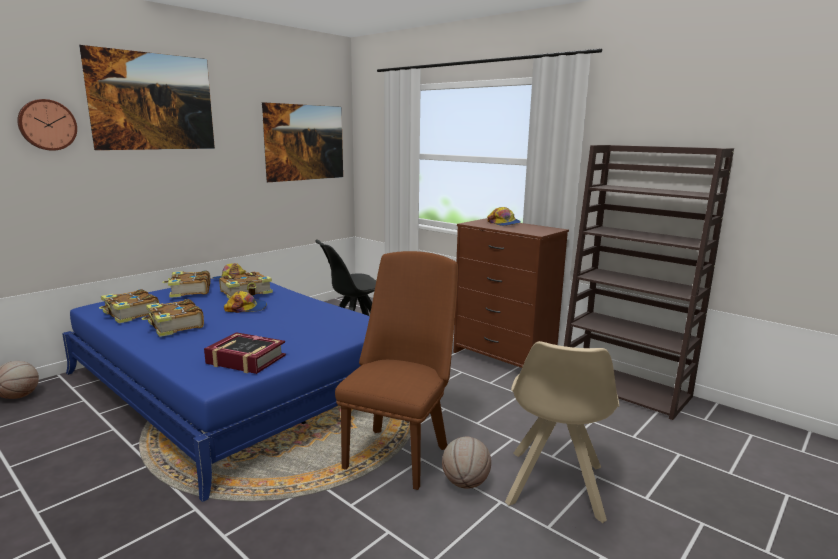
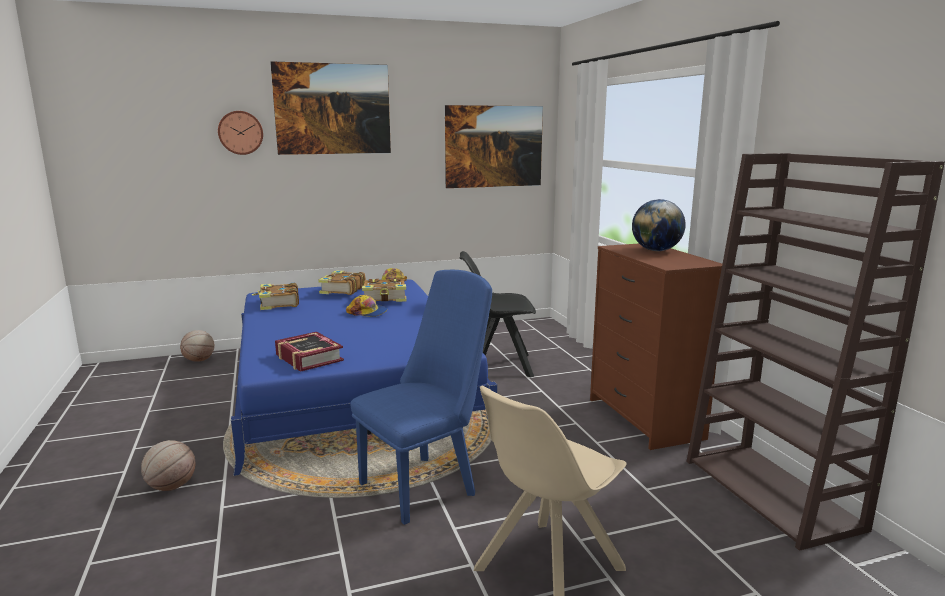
camera: 30 degrees right, 0 degrees up
book [141,299,204,337] -> none
brown chair [335,251,458,490] -> blue chair [351,270,492,525]
basketball [442,436,491,489] -> basketball moved to [141,440,195,491]
cap [487,207,521,226] -> globe [632,199,686,251]

